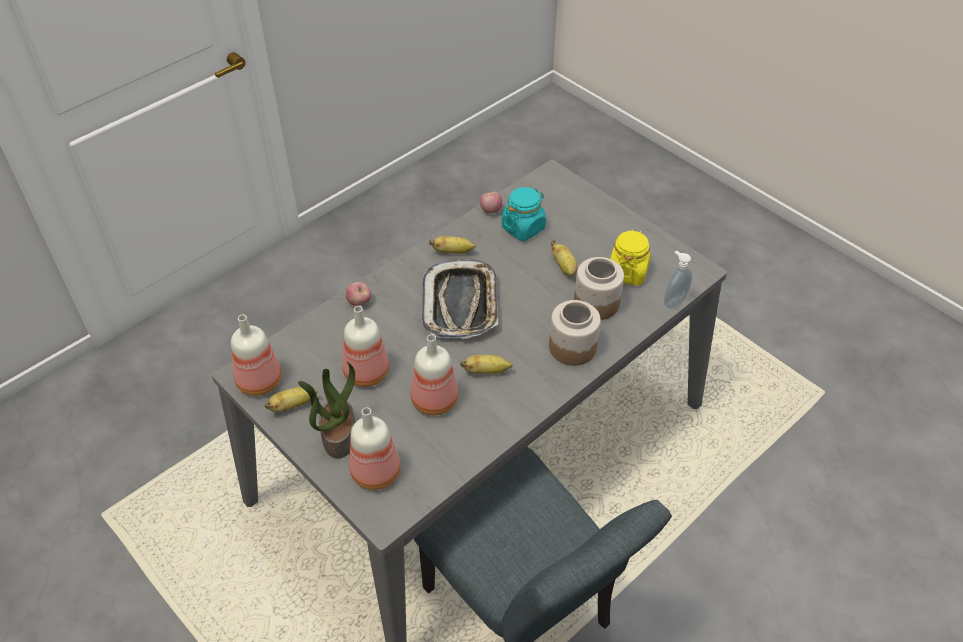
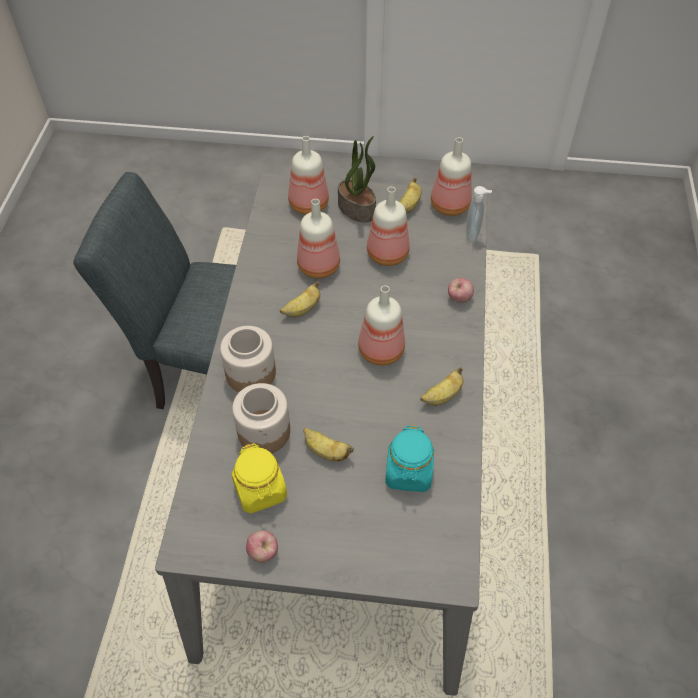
camera: 140 degrees right, 5 degrees up
tray [422,259,498,339] -> bottle [358,285,405,365]
apple [480,192,502,213] -> apple moved to [246,530,278,562]
soap dispenser [664,251,692,309] -> soap dispenser moved to [466,186,492,243]

